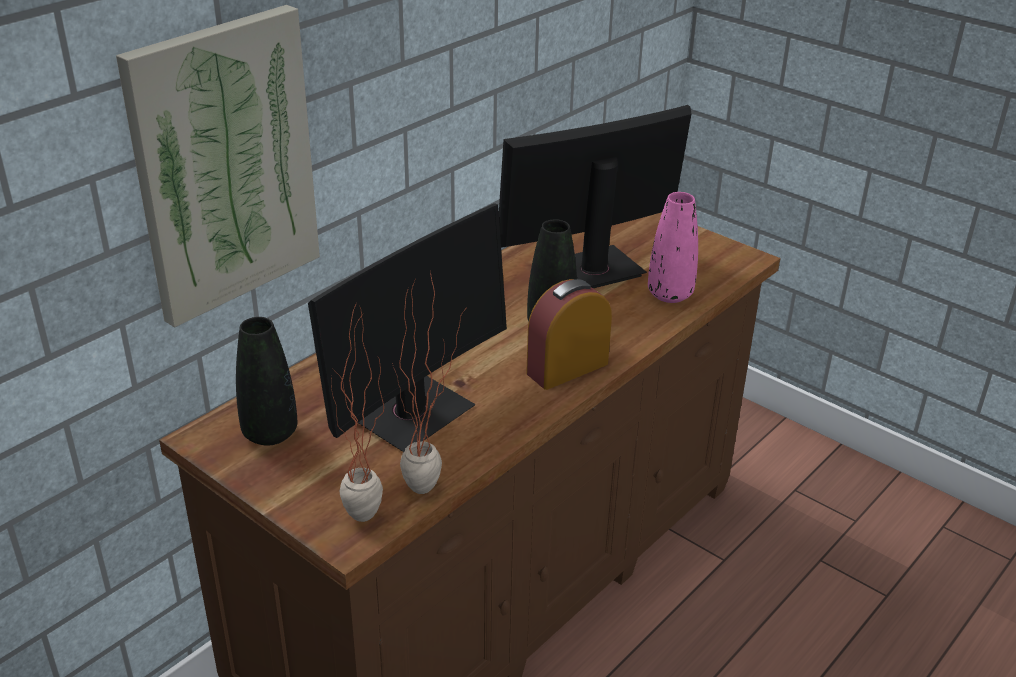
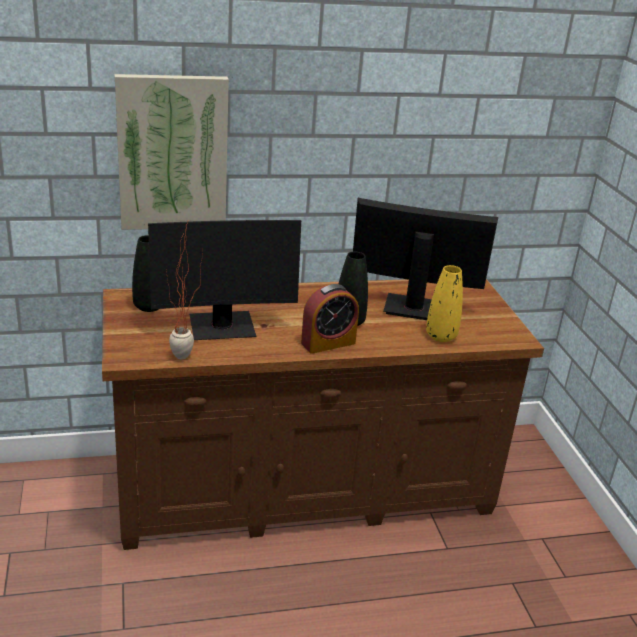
camera: 35 degrees right, 5 degrees down
potted plant [331,301,384,522] -> none
alarm clock [526,279,612,390] -> alarm clock turned 150 degrees clockwise [301,284,359,354]
pink vase [648,192,698,303] -> yellow vase [426,265,463,342]

